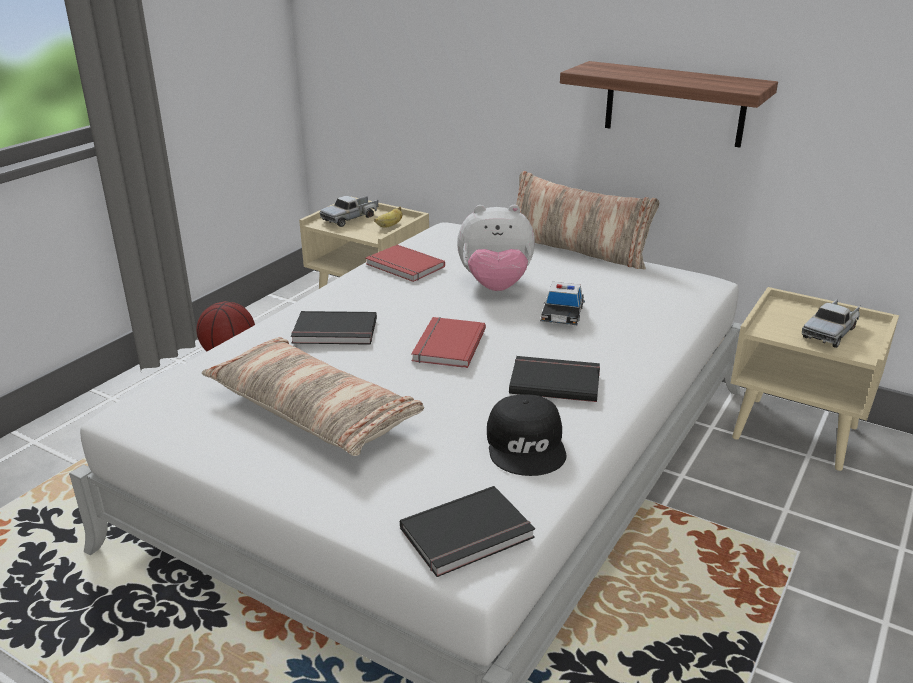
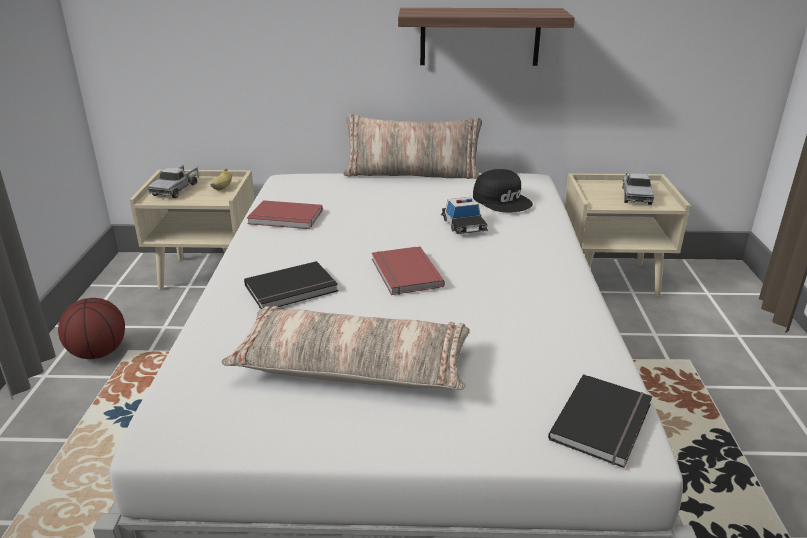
camera: 30 degrees left, 0 degrees up
plush toy [457,205,535,291] -> none
black cap [487,394,566,476] -> black cap moved to [473,169,533,212]
black book [509,356,600,402] -> none

